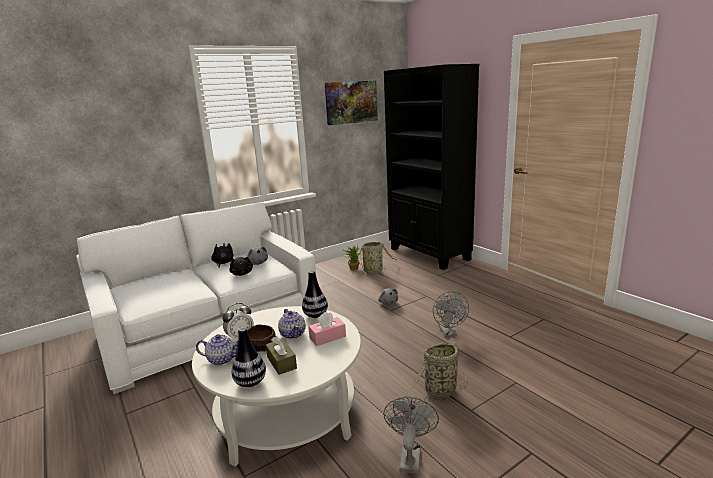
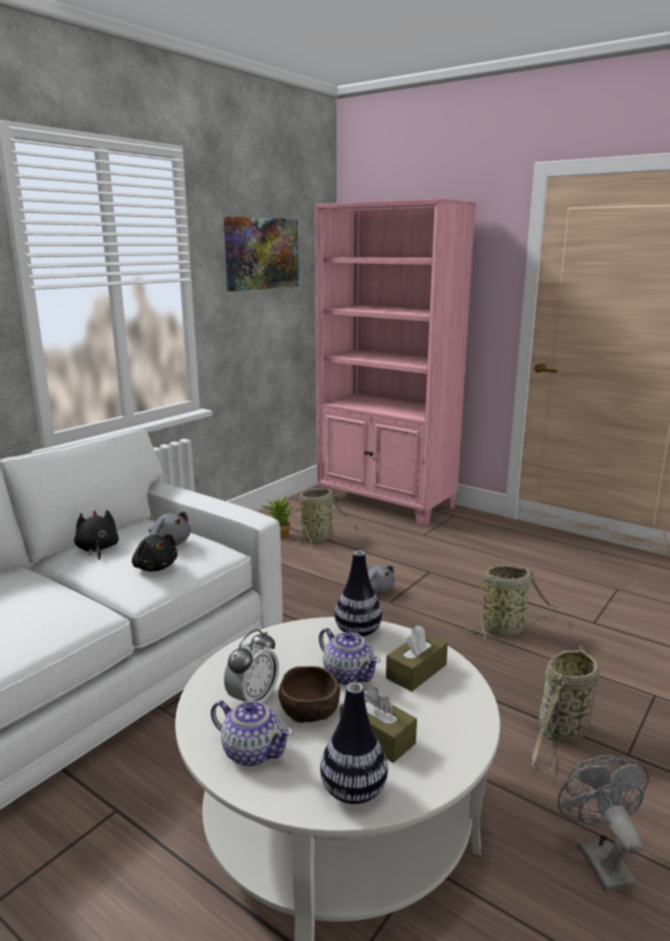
camera: 20 degrees left, 0 degrees up
teapot [196,334,238,365] -> teapot turned 45 degrees clockwise [211,700,293,766]
pink tissue box [308,312,346,346] -> brown tissue box [386,625,448,692]
black bookcase [384,64,479,270] -> pink bookcase [315,198,476,526]
grey fan [433,291,469,337] -> basket [464,565,558,639]

